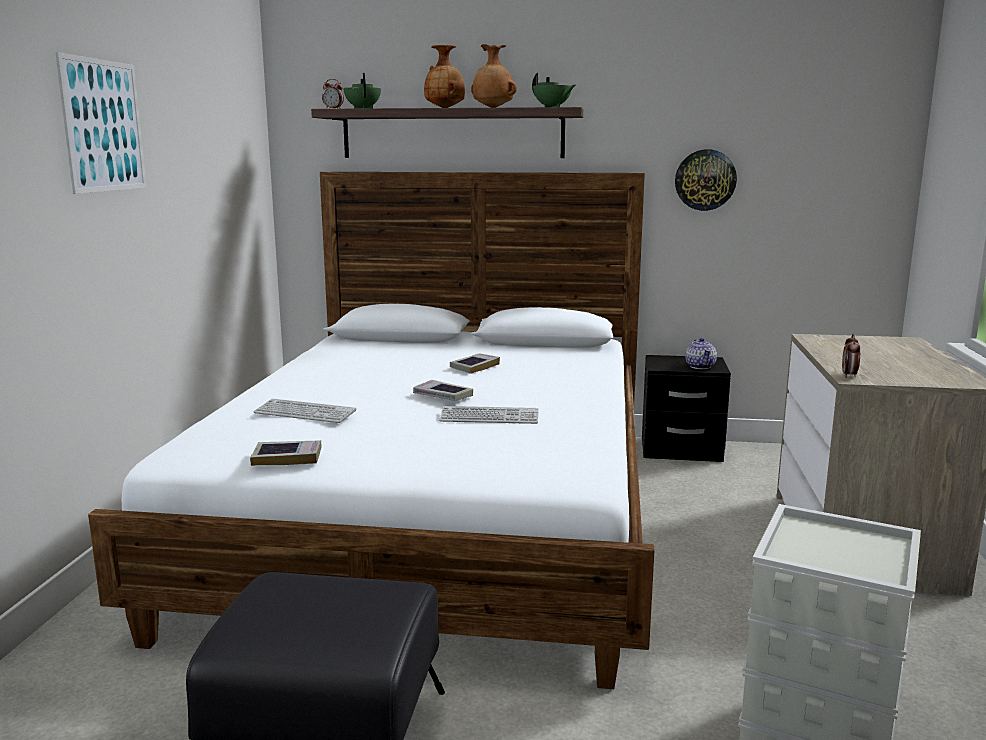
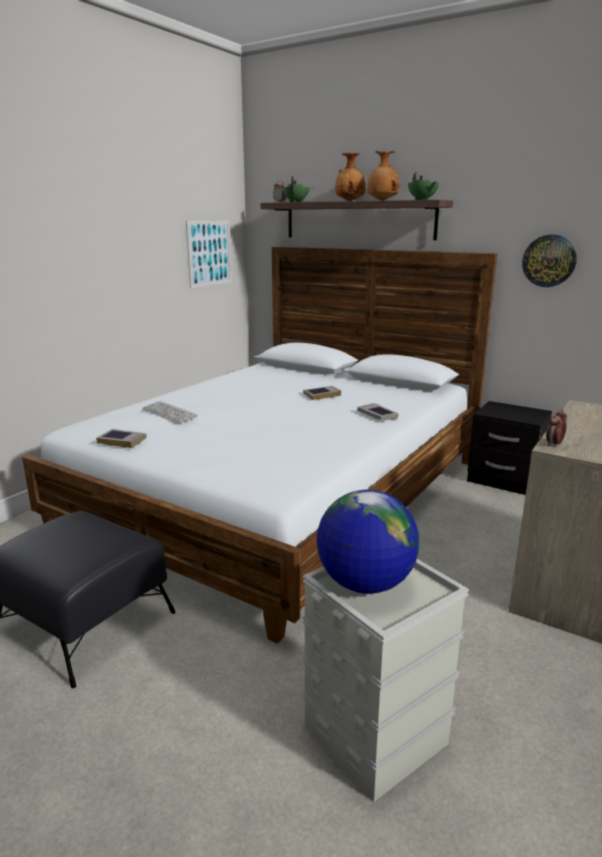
camera: 25 degrees right, 5 degrees up
picture [55,52,147,194] -> picture moved to [186,221,231,288]
book [413,380,473,401] -> book moved to [357,403,398,421]
keyboard [439,406,539,424] -> none
teapot [685,338,717,369] -> none
none -> globe [317,490,419,594]

